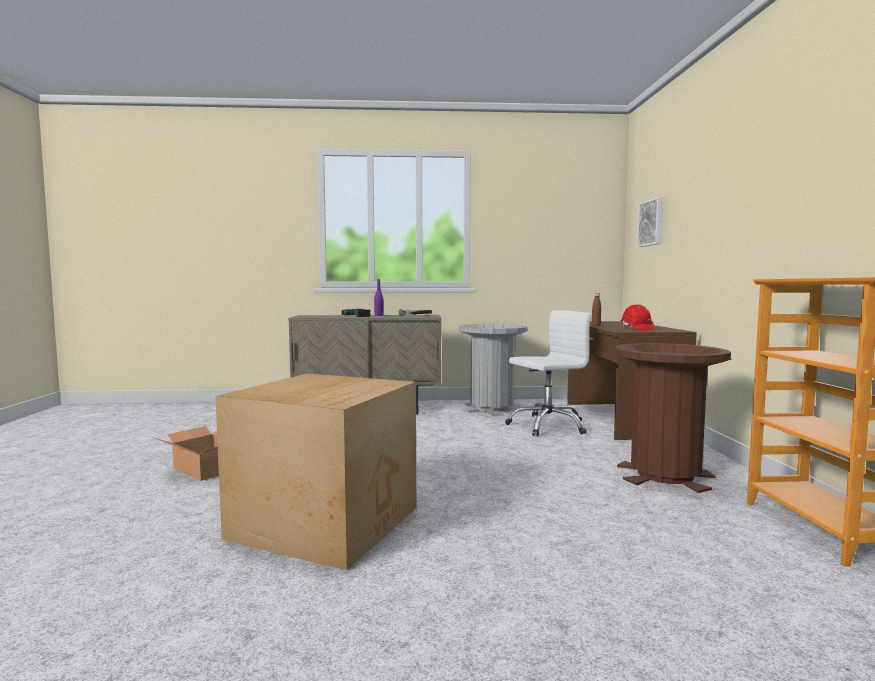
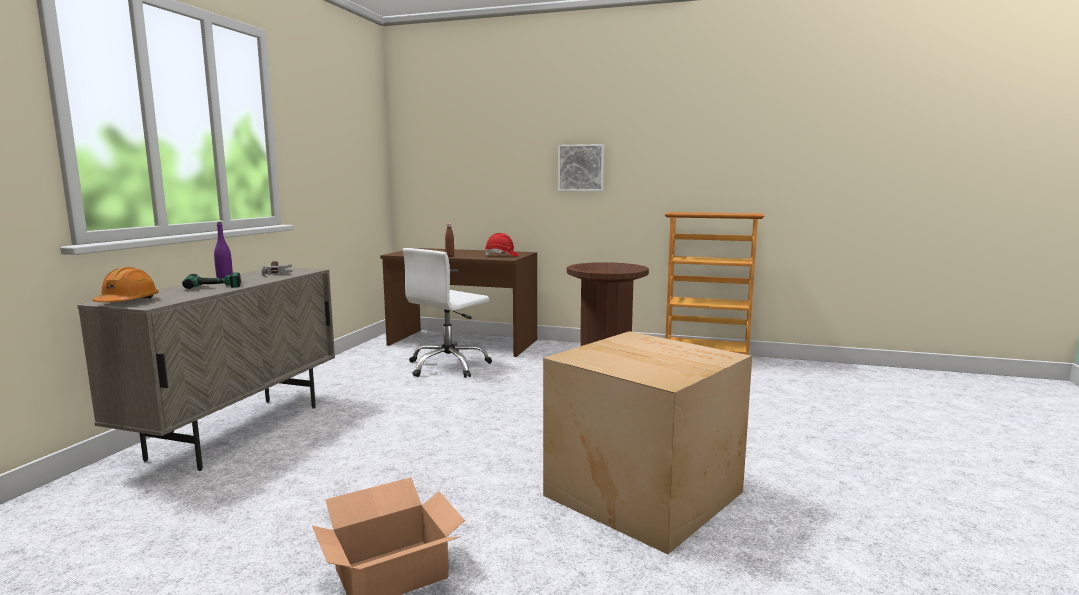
camera: 70 degrees left, 5 degrees up
grey trash can [459,324,527,416] -> none
white office chair [505,310,591,436] -> white office chair turned 135 degrees counterclockwise [403,248,492,378]
picture [637,197,663,247] -> picture moved to [558,144,604,191]
none -> orange hard hat [93,267,159,302]

